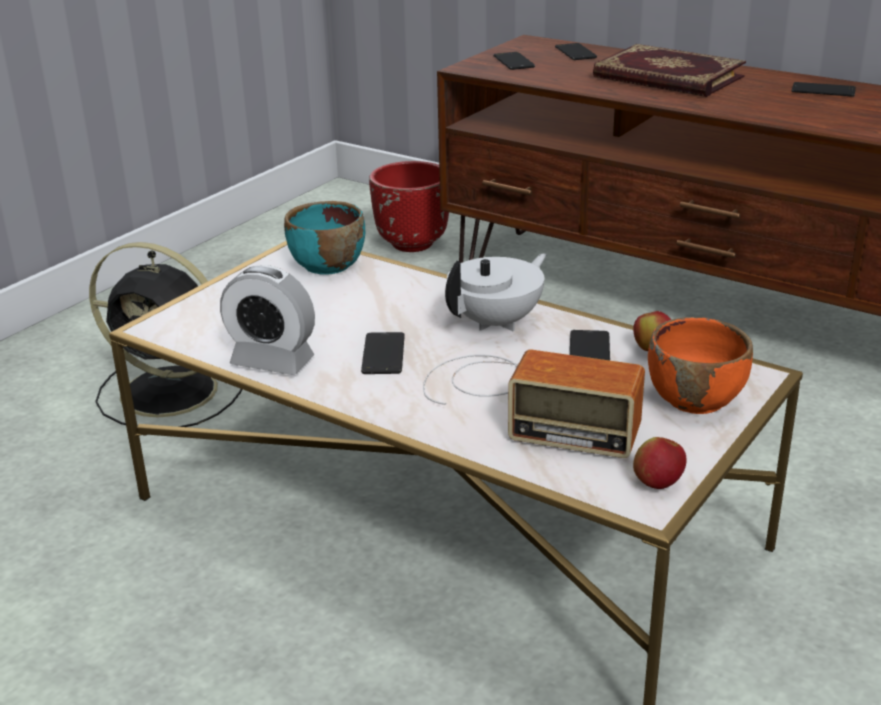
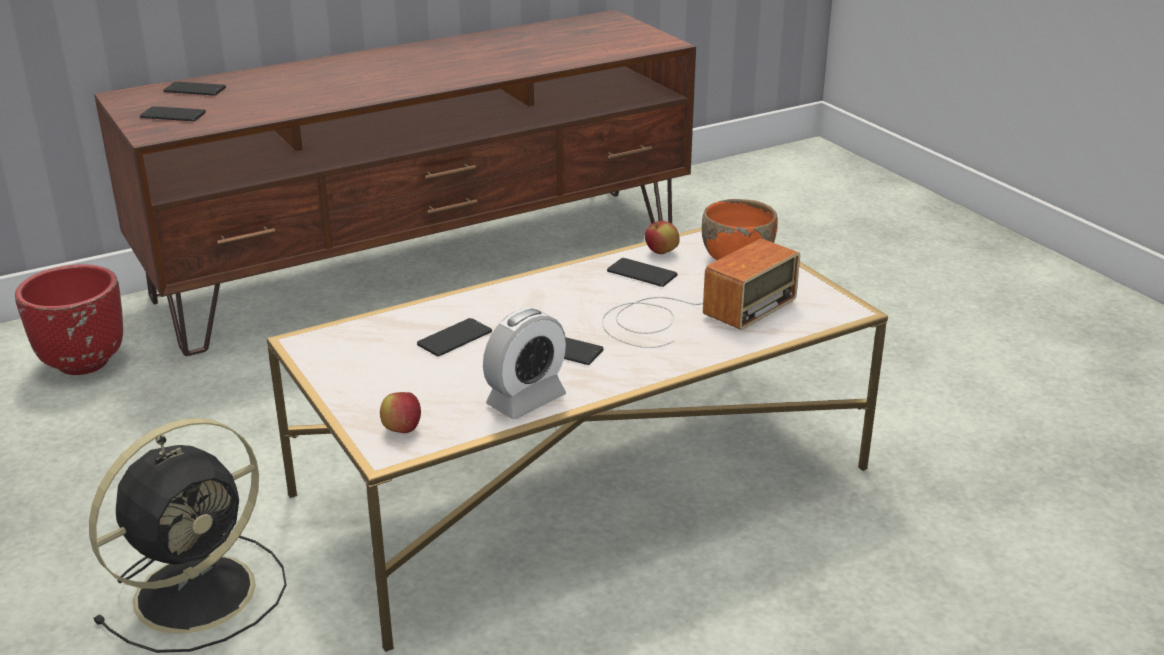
camera: 65 degrees left, 0 degrees up
turquoise bowl [284,201,365,275] -> none
white teapot [445,253,547,331] -> none
book [593,44,746,97] -> none
apple [633,437,686,489] -> apple moved to [380,392,421,433]
phone [792,82,856,97] -> phone moved to [417,318,492,357]

